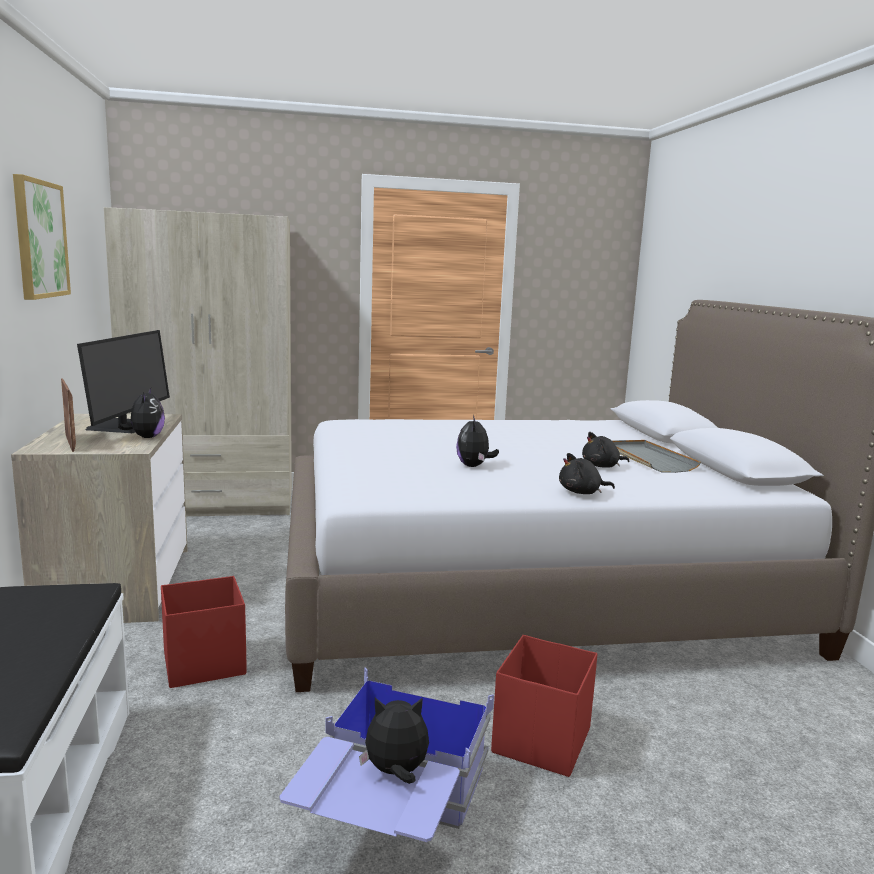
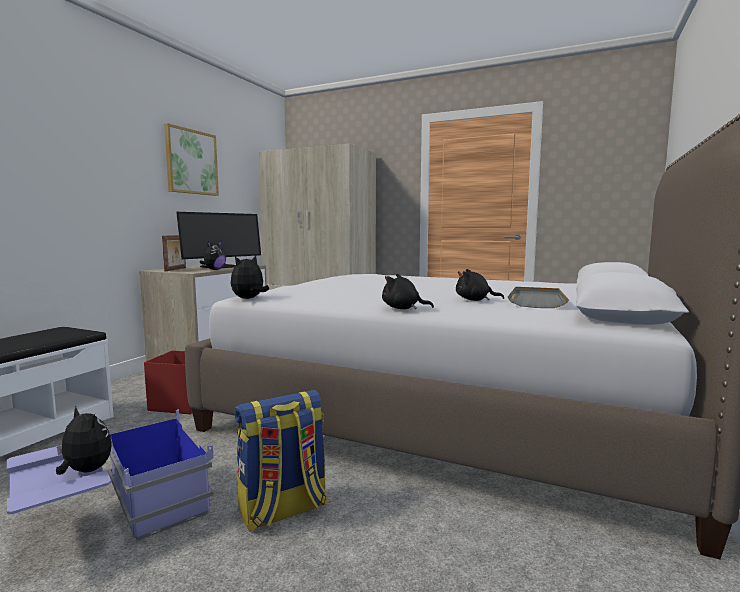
camera: 35 degrees right, 5 degrees down
plush toy [456,415,499,467] -> plush toy moved to [231,255,269,299]
red storage box [491,635,598,777] -> backpack [234,390,327,532]

